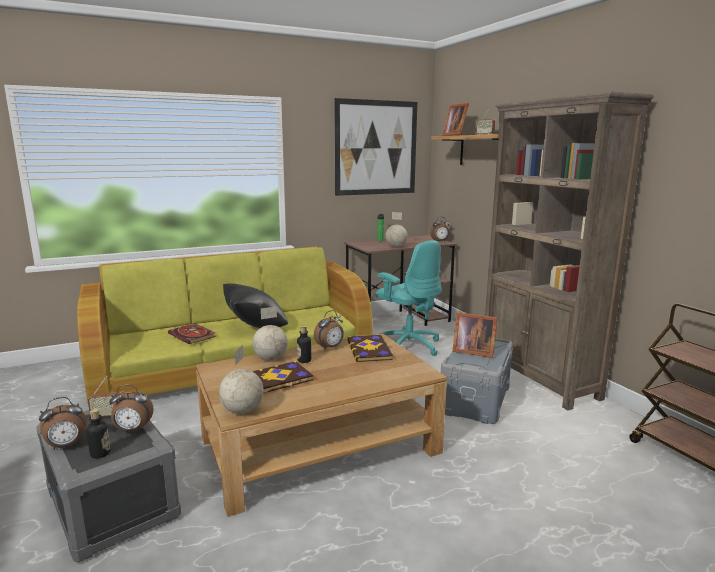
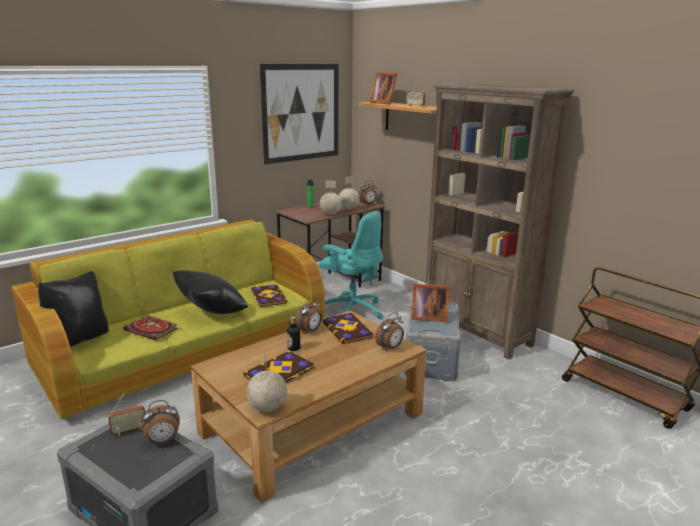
camera: 15 degrees left, 5 degrees up
alarm clock [39,397,86,450] -> alarm clock moved to [375,312,404,351]
bottle [86,409,110,459] -> none
globe [252,307,288,360] -> globe moved to [339,176,359,209]
none -> black pillow [38,271,109,347]
none -> book [250,284,288,307]

